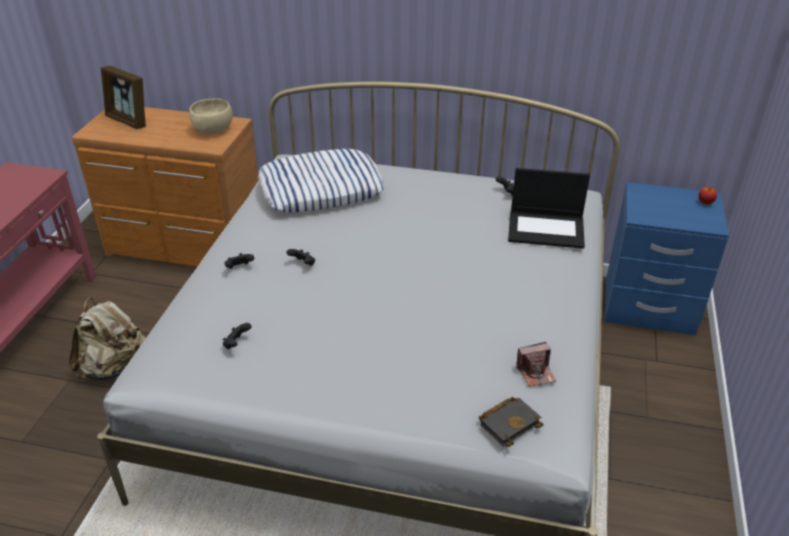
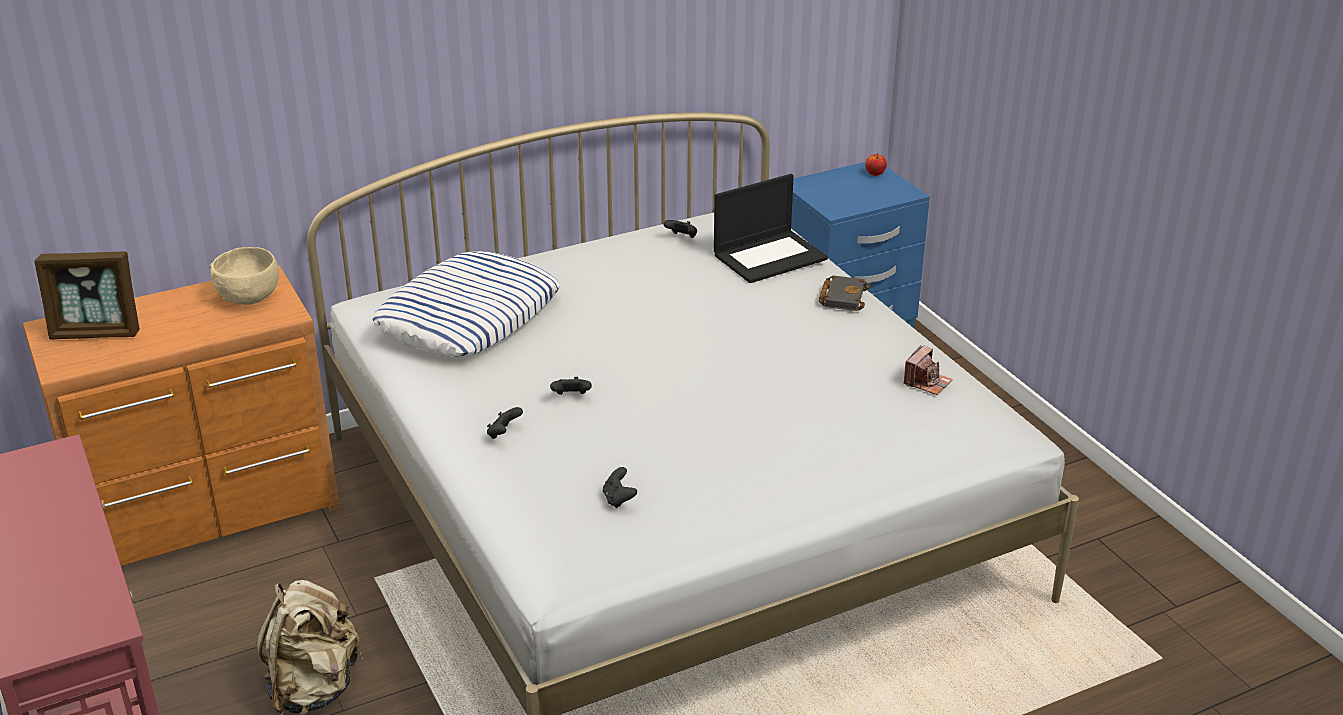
camera: 40 degrees left, 5 degrees down
black book [479,397,543,447] -> black book moved to [819,275,870,311]

